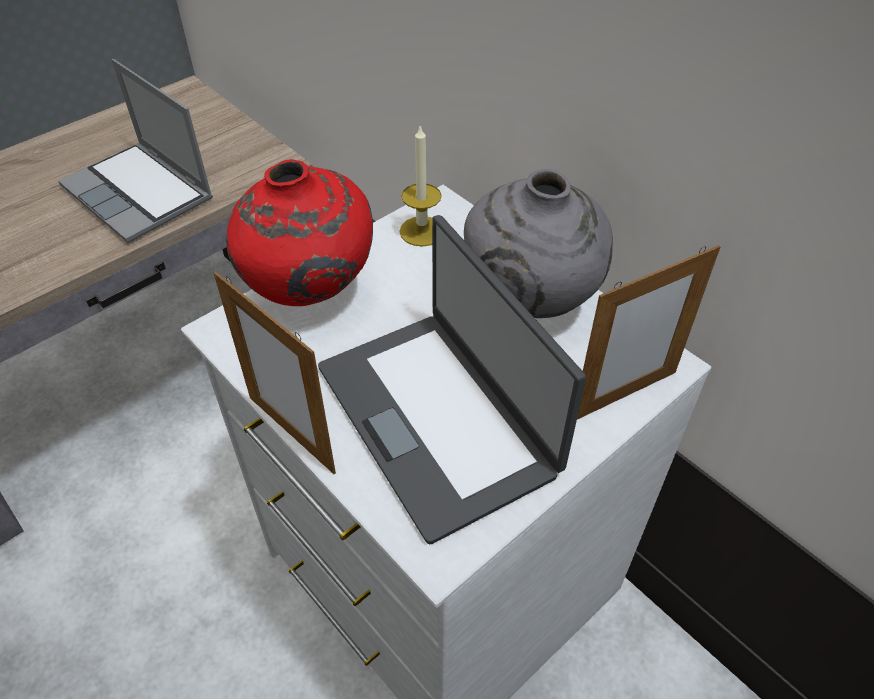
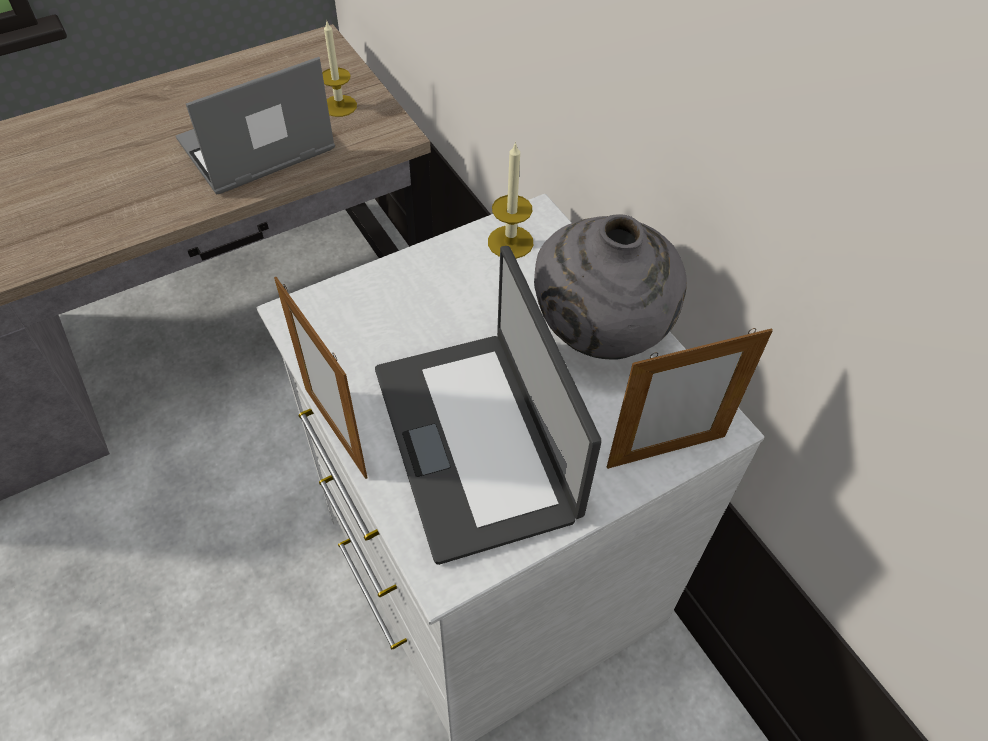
camera: 10 degrees right, 5 degrees up
laptop [58,59,213,243] -> laptop turned 90 degrees clockwise [175,57,335,194]
red vase [226,159,373,306] -> none
none -> candle [322,21,357,117]

